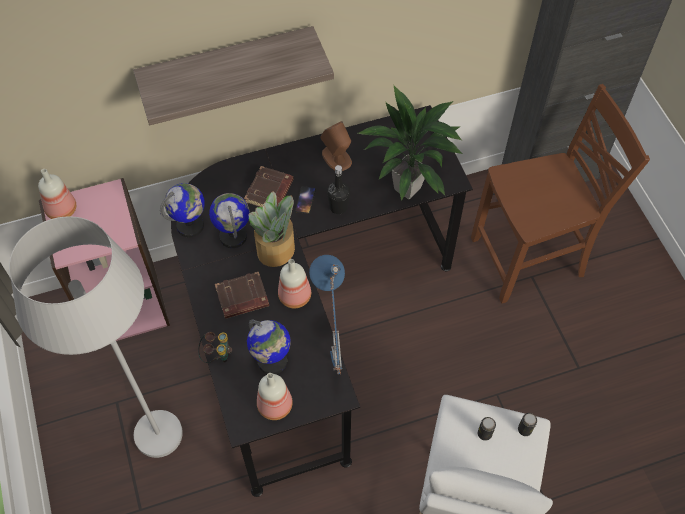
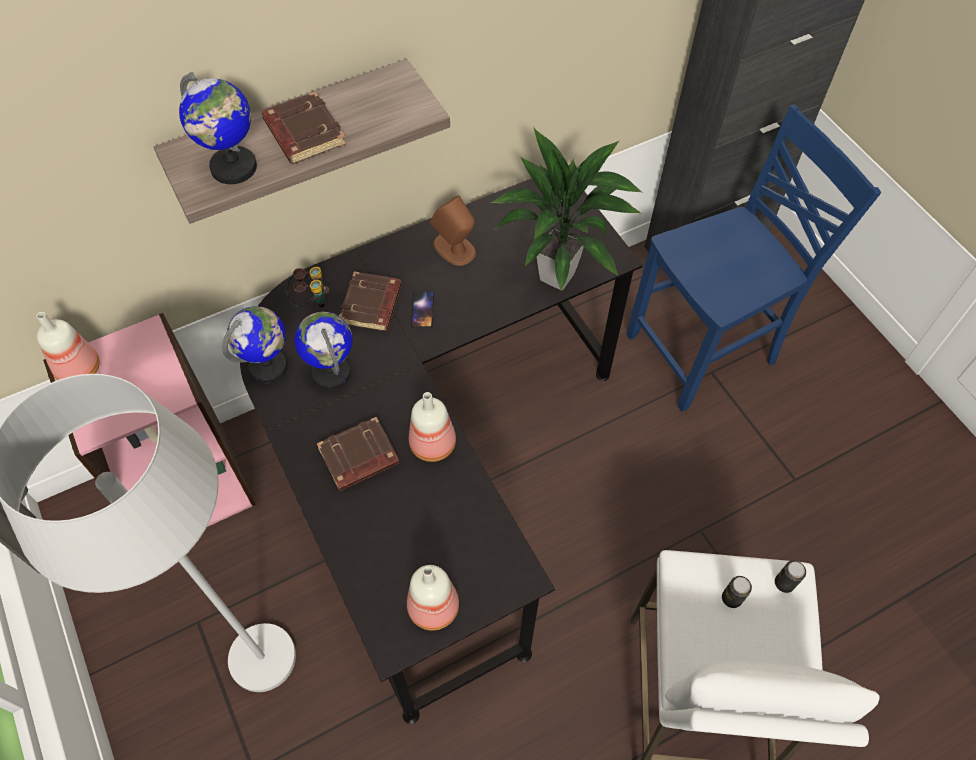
camera: 10 degrees left, 0 degrees up
binoculars [198,332,232,363] -> binoculars moved to [287,267,329,308]
globe [247,320,291,374] -> globe moved to [179,72,257,184]
potted plant [249,191,295,267] -> none
blue table lamp [309,255,345,375] -> none
black bottle [327,165,350,214] -> none
brown chair [471,84,650,304] -> blue chair [626,104,881,412]
none -> brown book [262,91,346,164]

